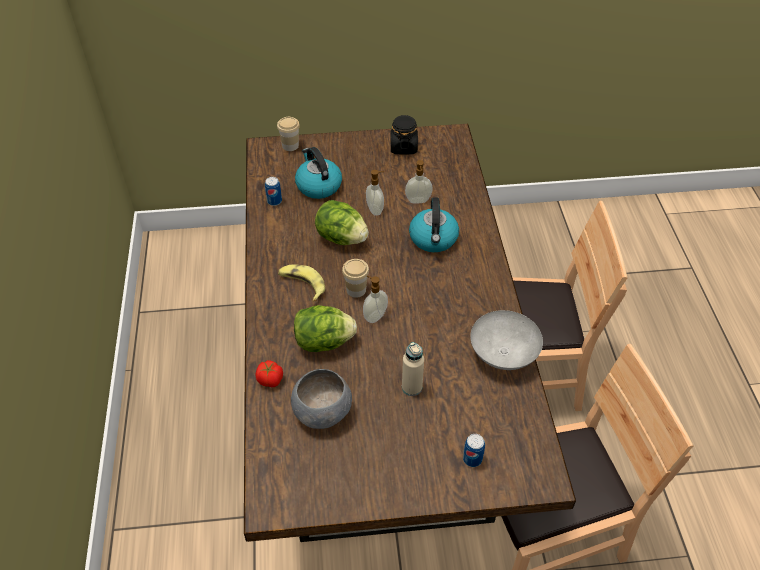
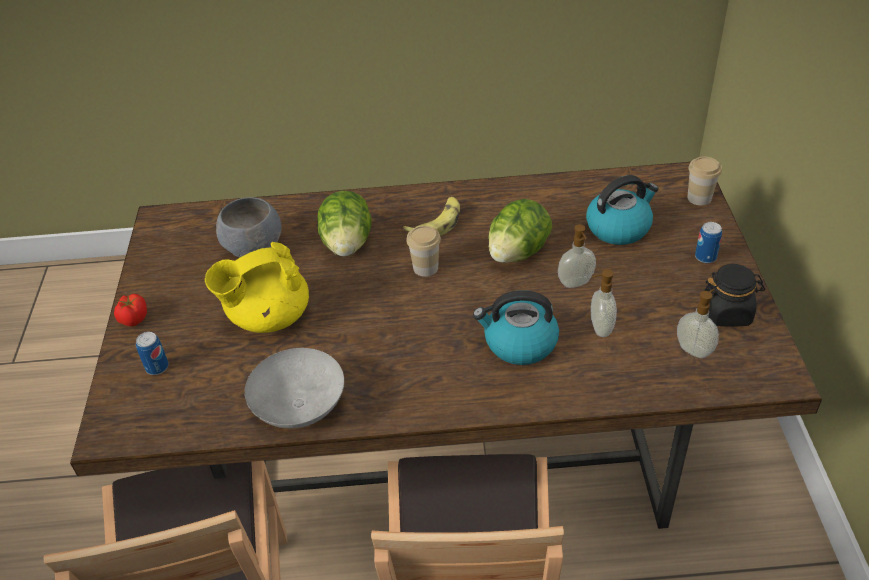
camera: 95 degrees right, 5 degrees down
tomato [256,360,283,387] -> tomato moved to [114,294,147,327]
can [265,177,282,206] -> can moved to [695,222,722,263]
soap dispenser [363,276,388,323] -> soap dispenser moved to [677,289,719,358]
beige bottle [402,342,424,396] -> yellow teapot [205,242,309,333]

